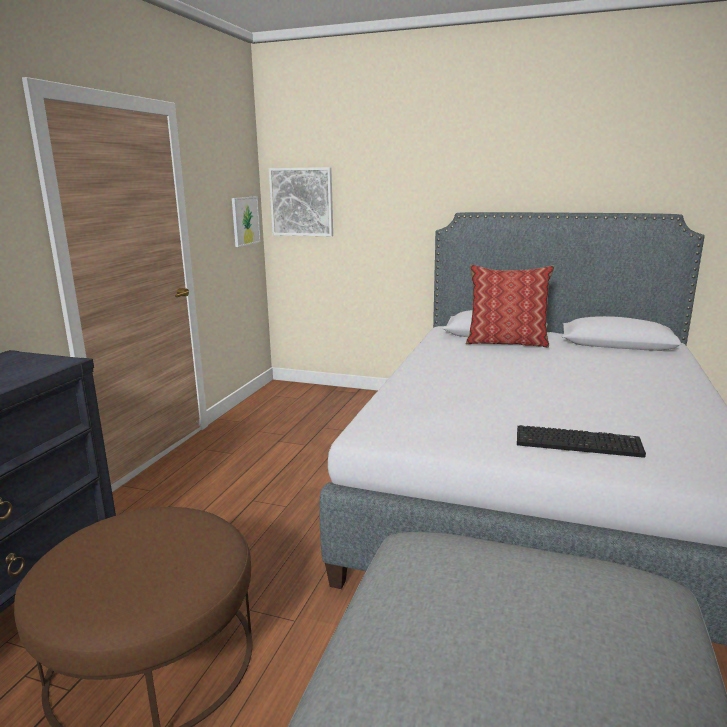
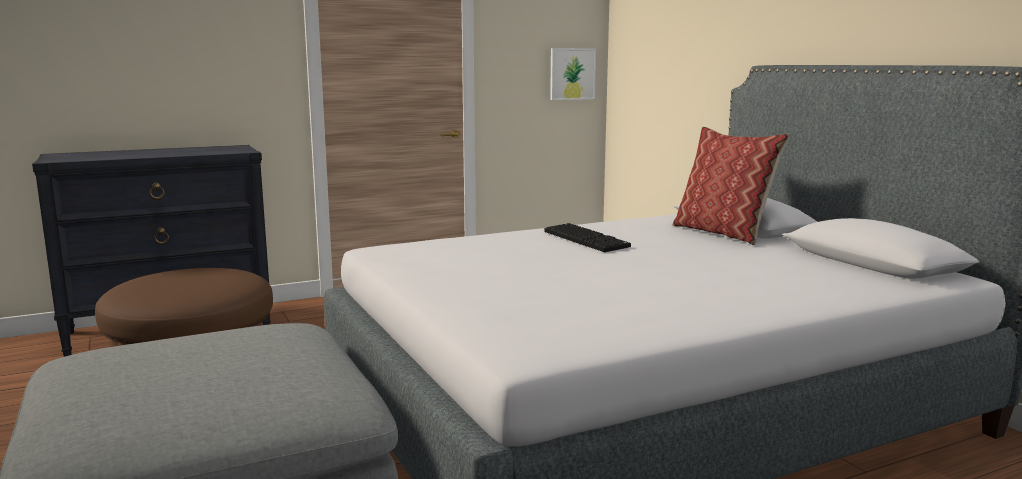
camera: 45 degrees right, 5 degrees down
picture [269,167,333,236] -> none
keyboard [517,425,646,458] -> keyboard moved to [544,223,631,252]

